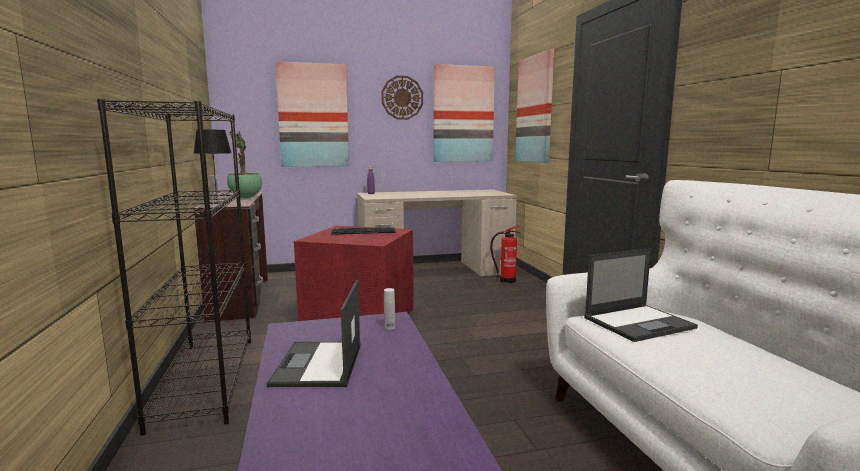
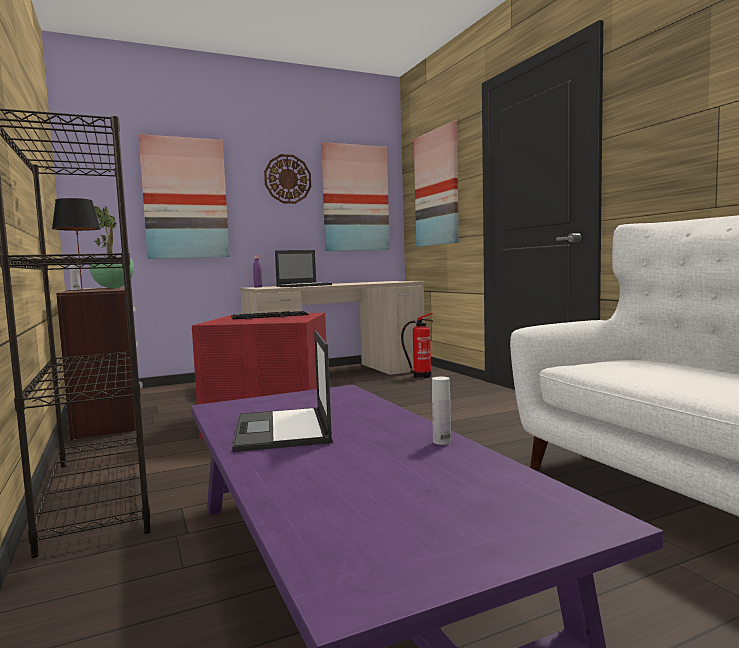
camera: 10 degrees left, 5 degrees down
white bottle [384,288,395,330] -> white bottle moved to [432,377,451,445]
laptop [584,248,698,342] -> laptop moved to [275,250,332,287]

